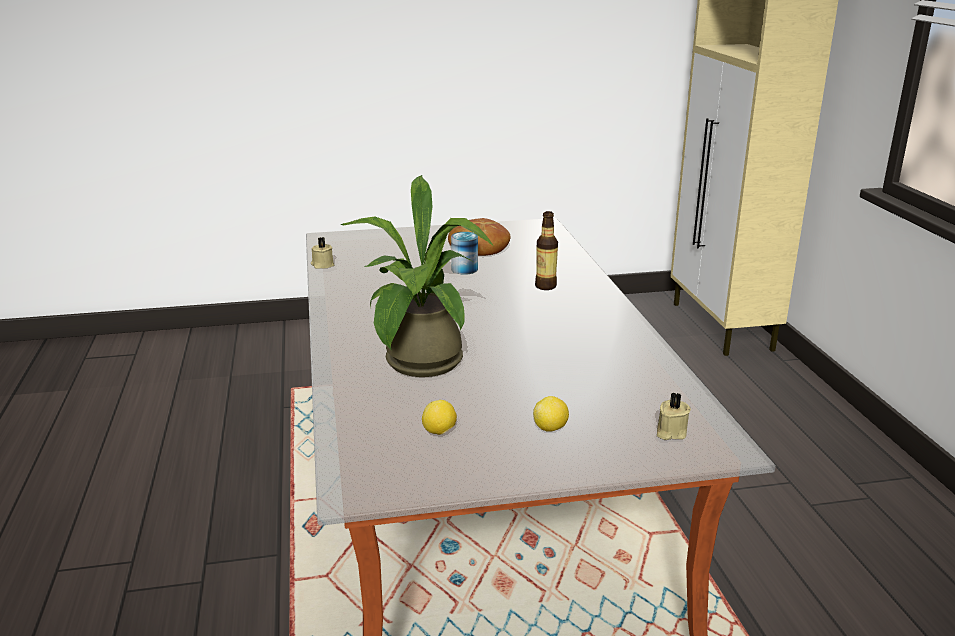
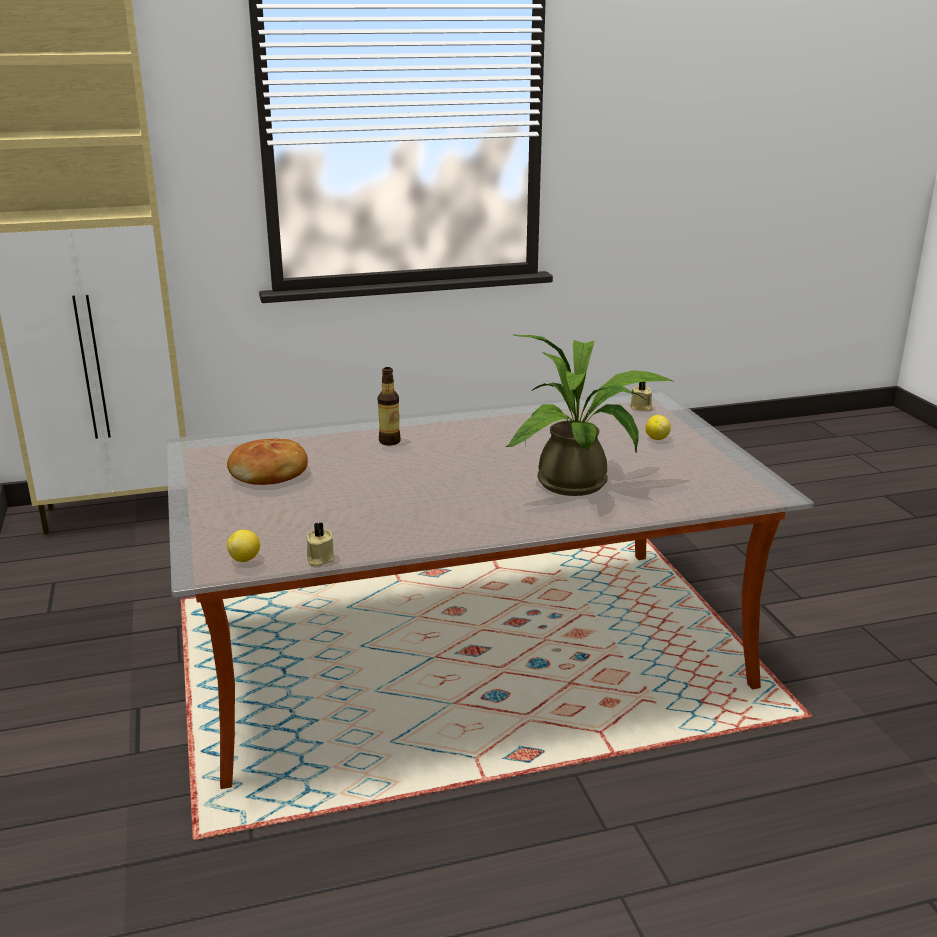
camera: 95 degrees left, 0 degrees up
lemon [422,400,457,435] -> lemon moved to [227,530,260,562]
can [451,232,478,274] -> none

